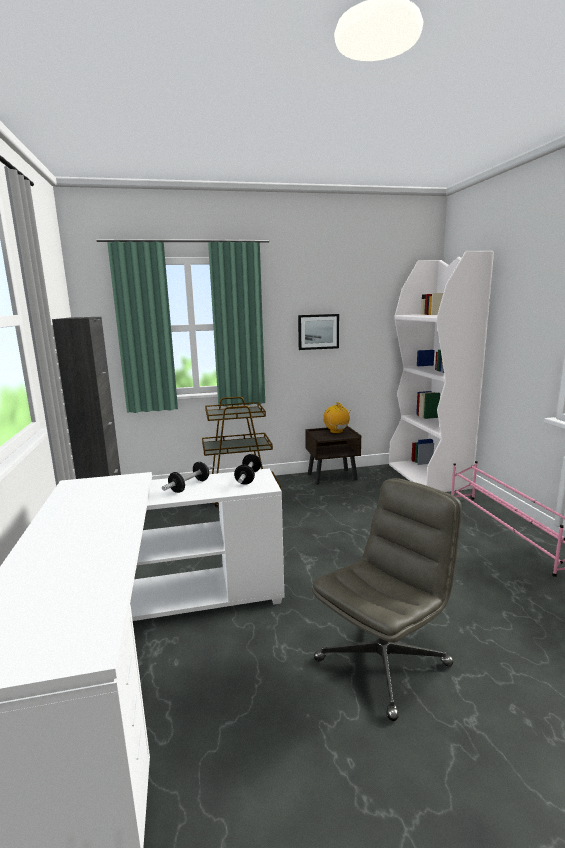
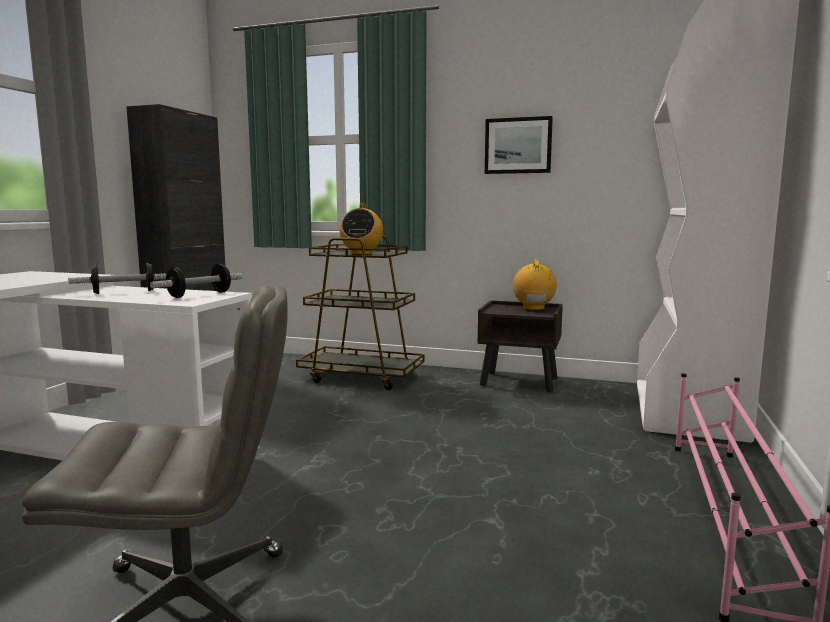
camera: 30 degrees right, 5 degrees down
none -> radio [339,203,383,255]

